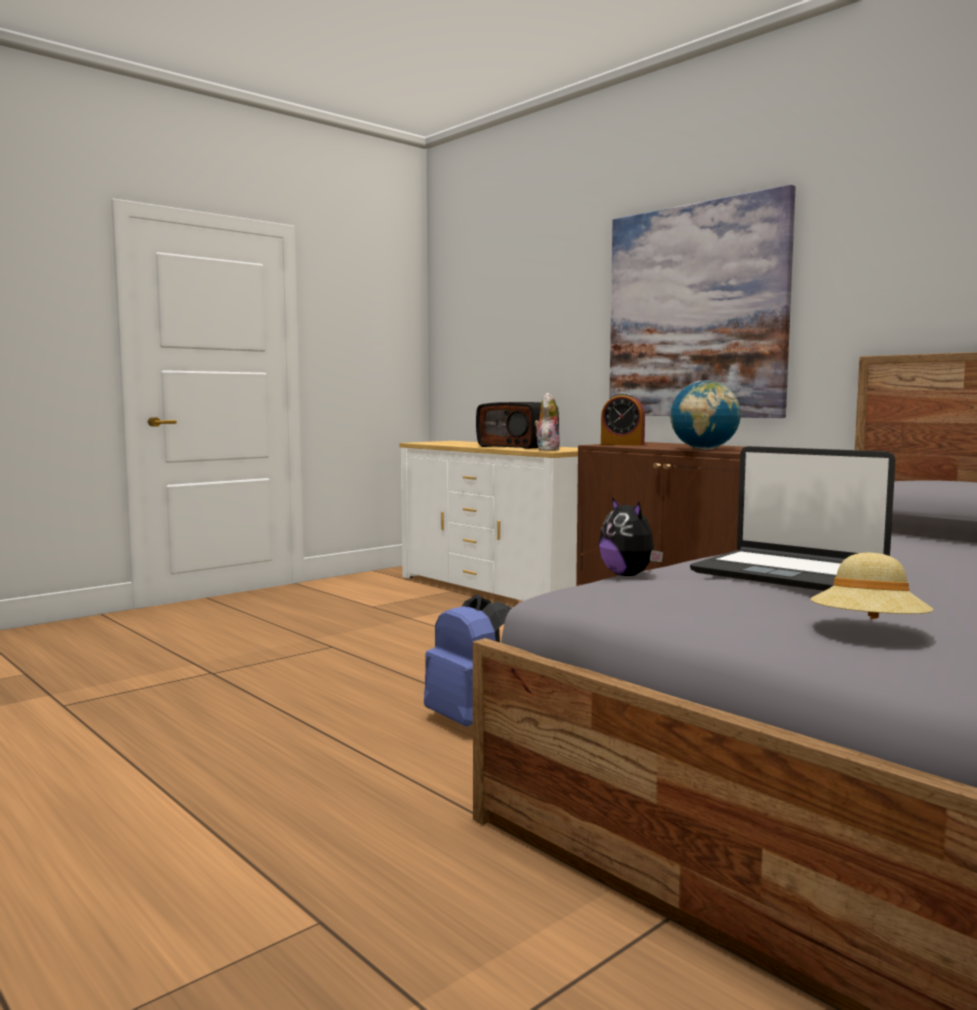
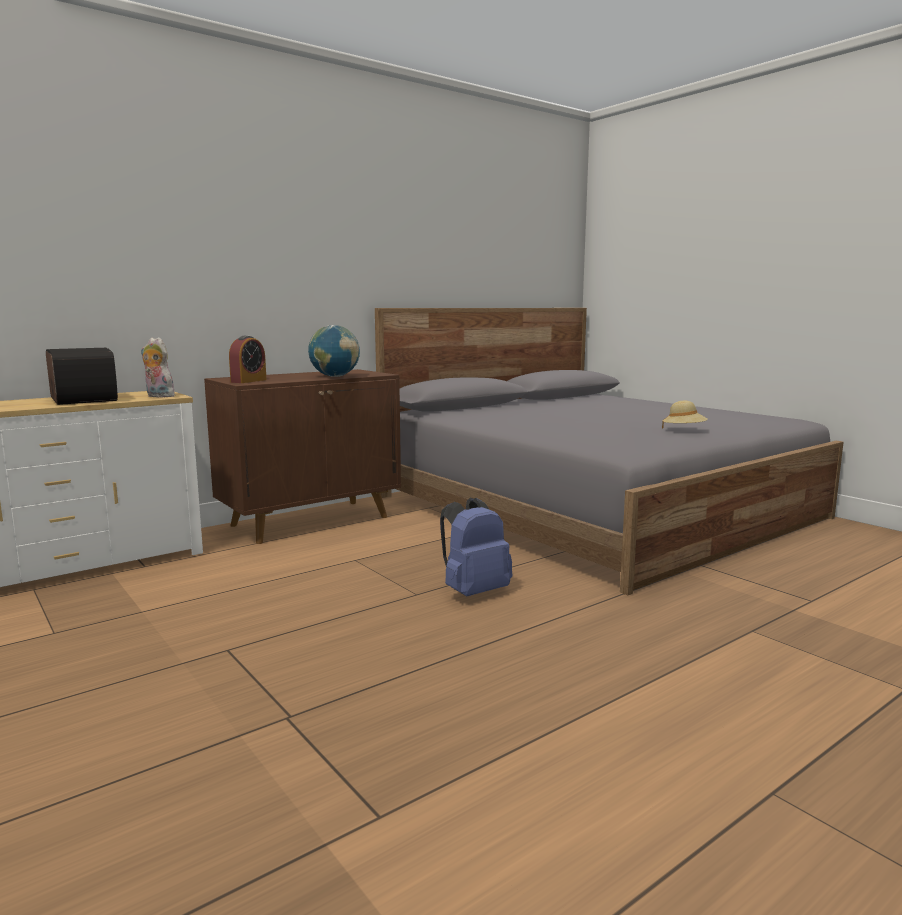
camera: 85 degrees left, 5 degrees up
radio [476,402,559,449] -> radio turned 75 degrees counterclockwise [46,348,118,405]
plush toy [599,497,663,576] -> none
picture [609,185,796,418] -> none
laptop [690,446,895,591] -> none

